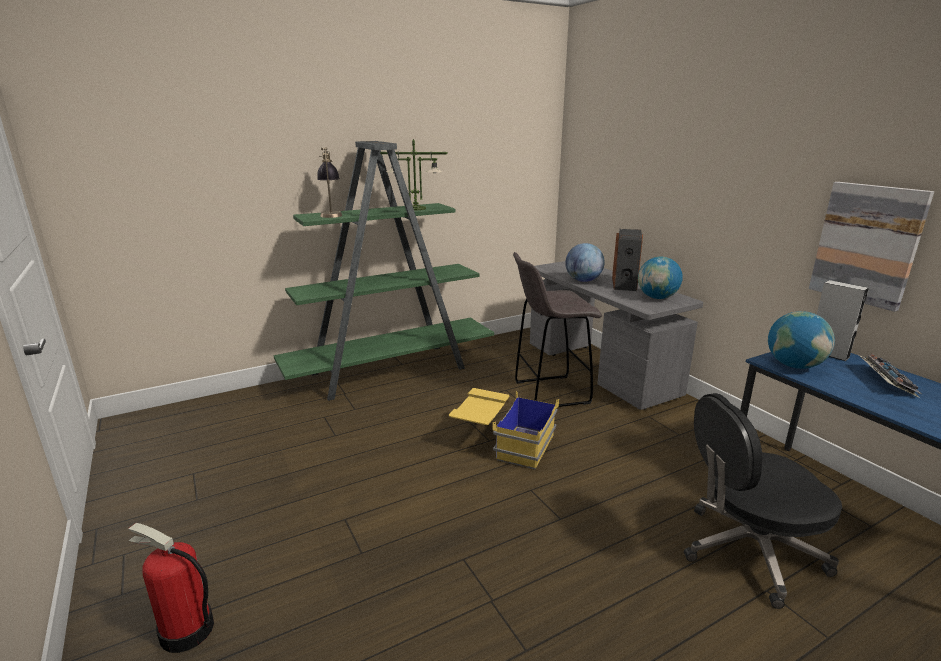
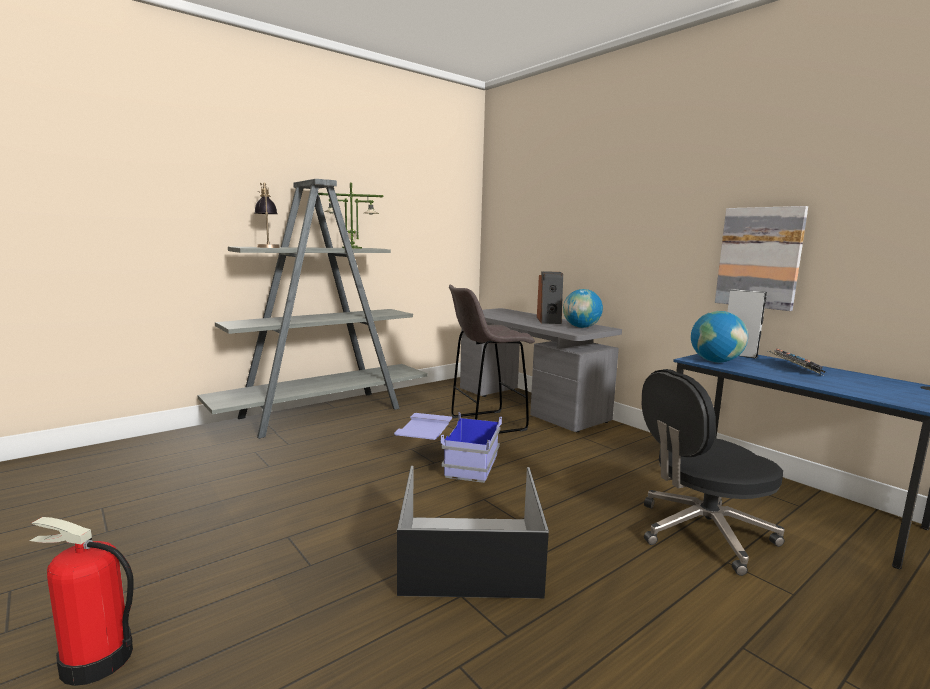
camera: 10 degrees left, 10 degrees down
green bookcase [274,141,494,401] -> grey bookcase [198,179,428,439]
yellow storage box [449,388,559,469] -> blue storage box [394,412,502,483]
globe [565,243,605,282] -> none
none -> black storage box [397,466,549,598]

